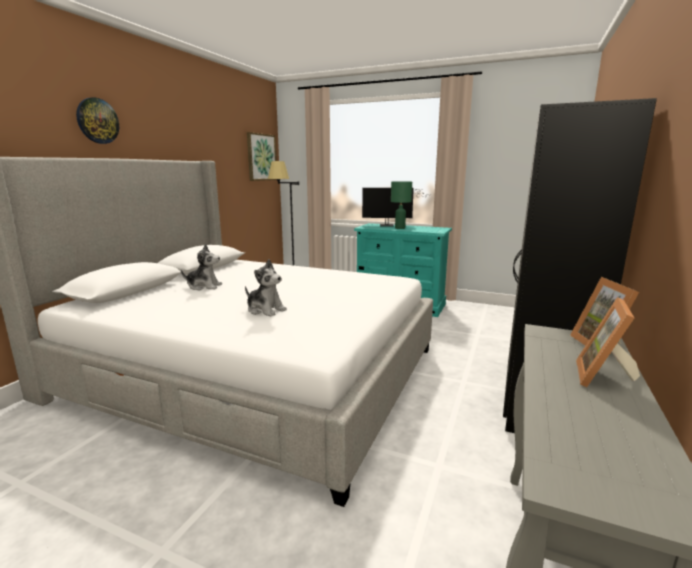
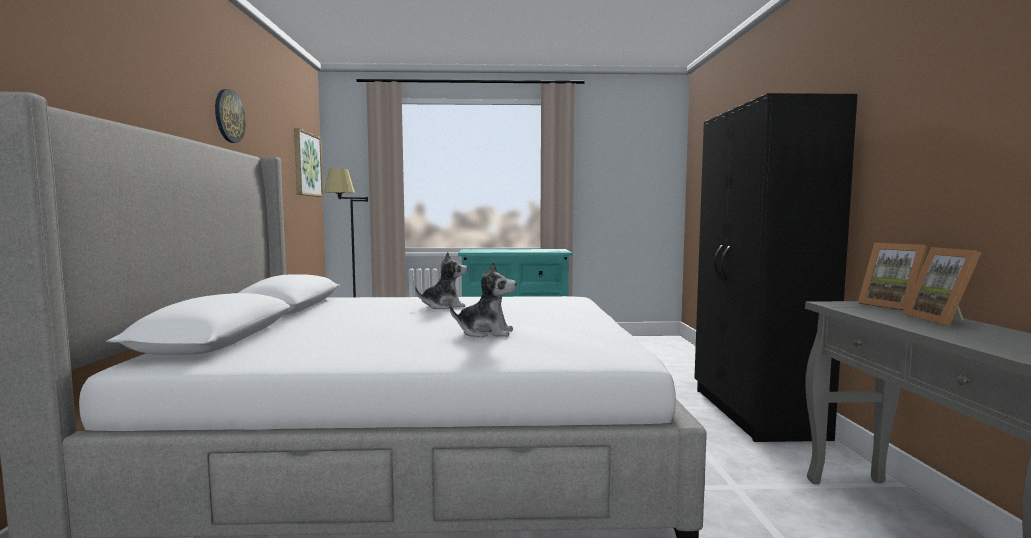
camera: 25 degrees left, 10 degrees down
wall clock [76,97,119,144] -> wall clock moved to [215,89,246,143]
plush toy [181,244,222,290] -> plush toy moved to [415,252,467,309]
monitor [362,188,429,226] -> none
green table lamp [391,181,412,229] -> none

